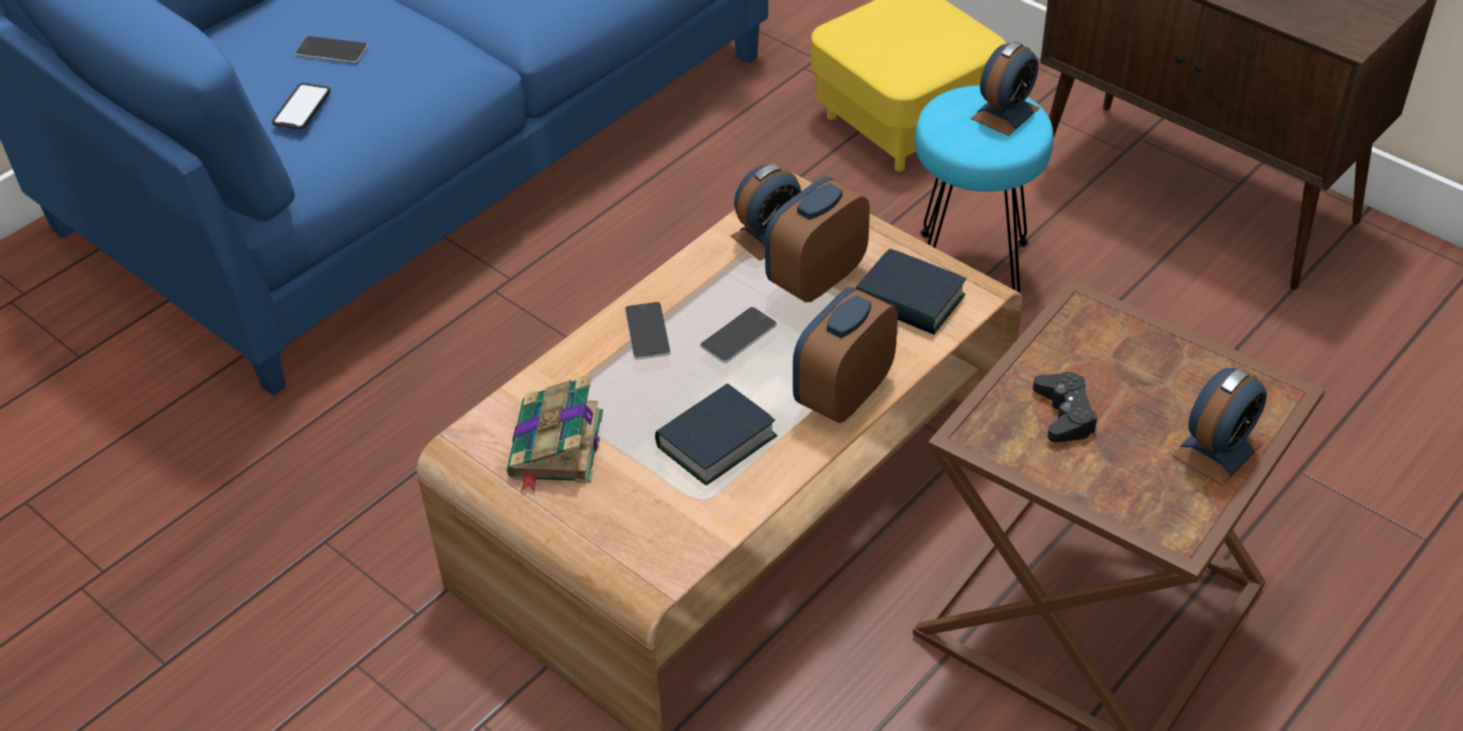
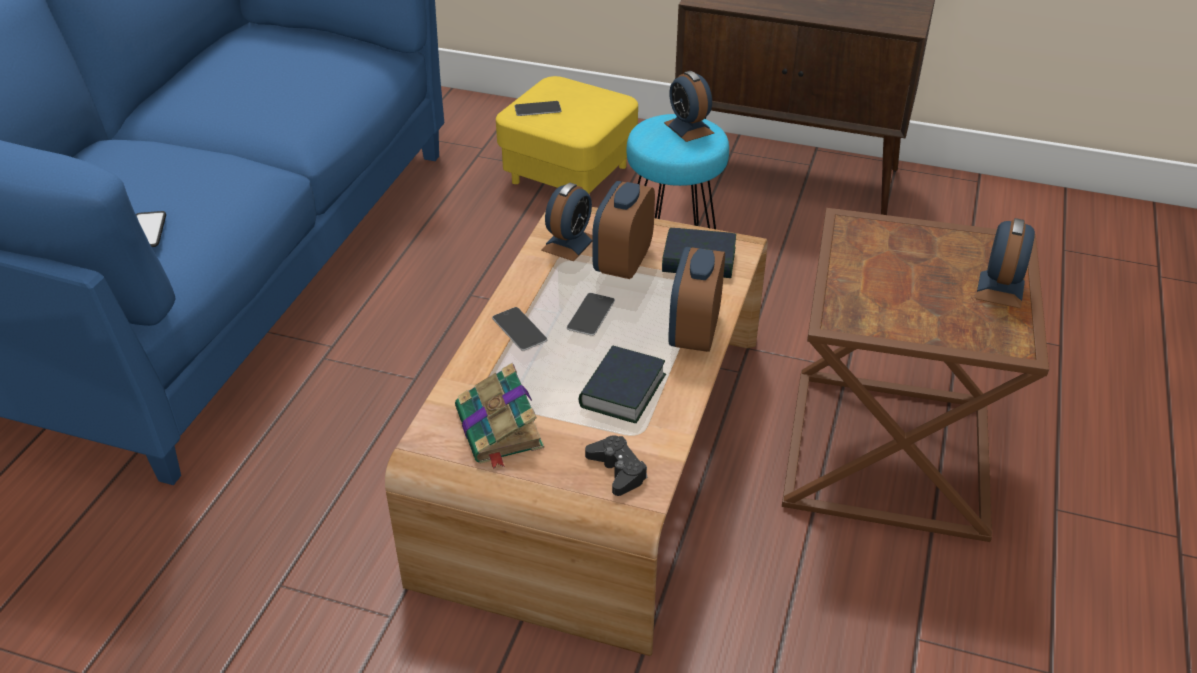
camera: 25 degrees left, 5 degrees down
phone [295,36,368,63] -> phone moved to [514,101,562,116]
alarm clock [971,41,1040,136] -> alarm clock turned 135 degrees clockwise [664,71,714,142]
black game controller [1033,372,1098,443] -> black game controller moved to [585,435,647,496]

